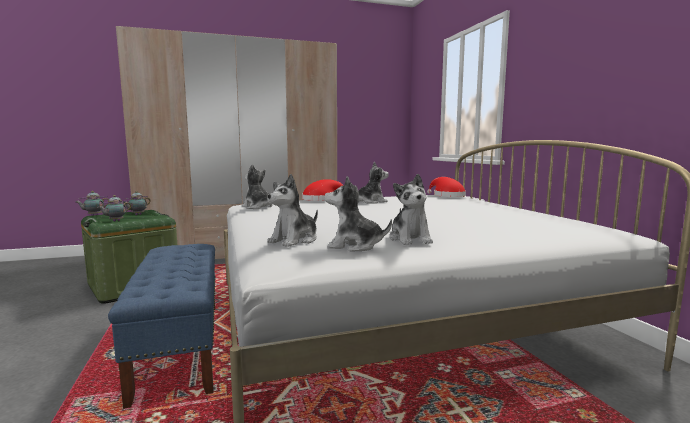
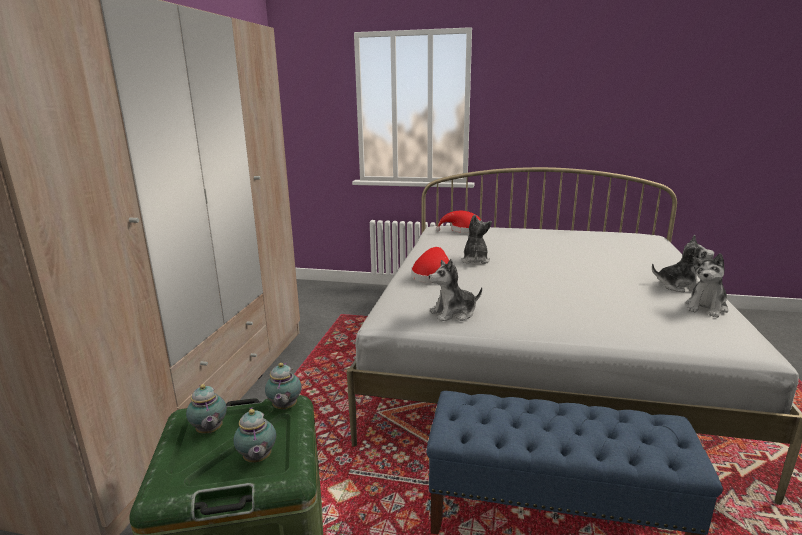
camera: 60 degrees left, 10 degrees up
teapot [76,191,109,216] -> teapot moved to [265,363,302,410]
plush toy [267,174,318,247] -> none

